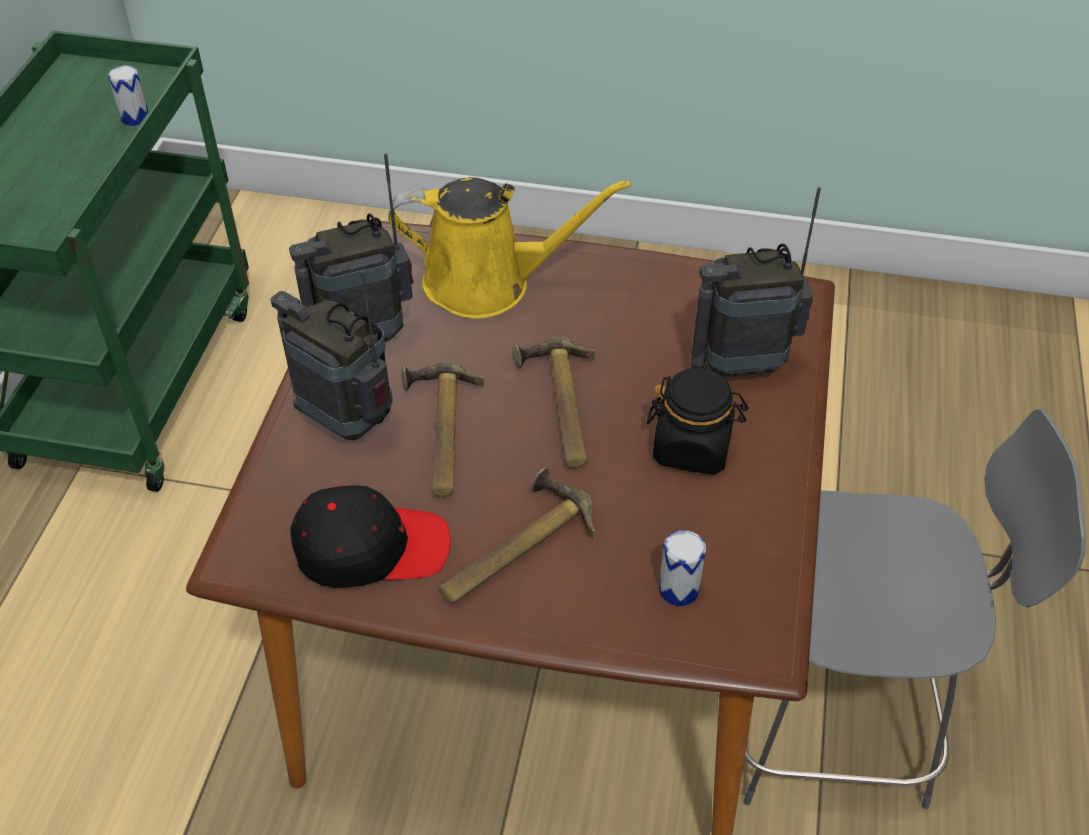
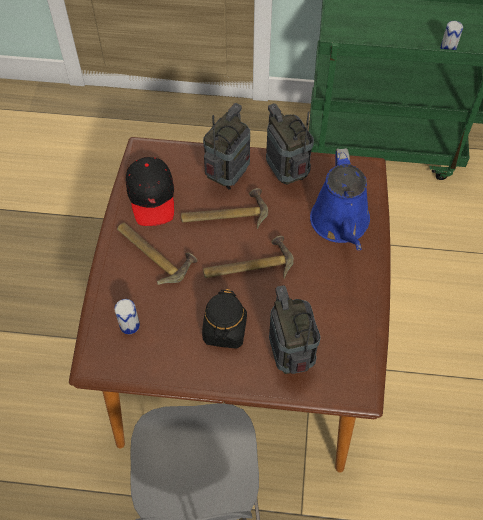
camera: 85 degrees right, 10 degrees up
yellow watering can [388,177,632,319] -> blue watering can [310,148,370,250]

